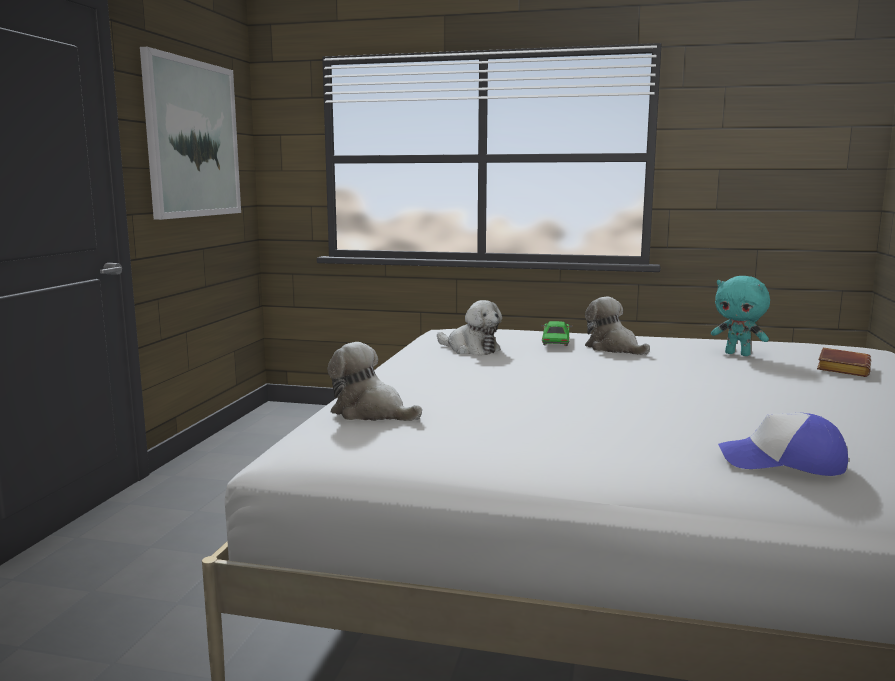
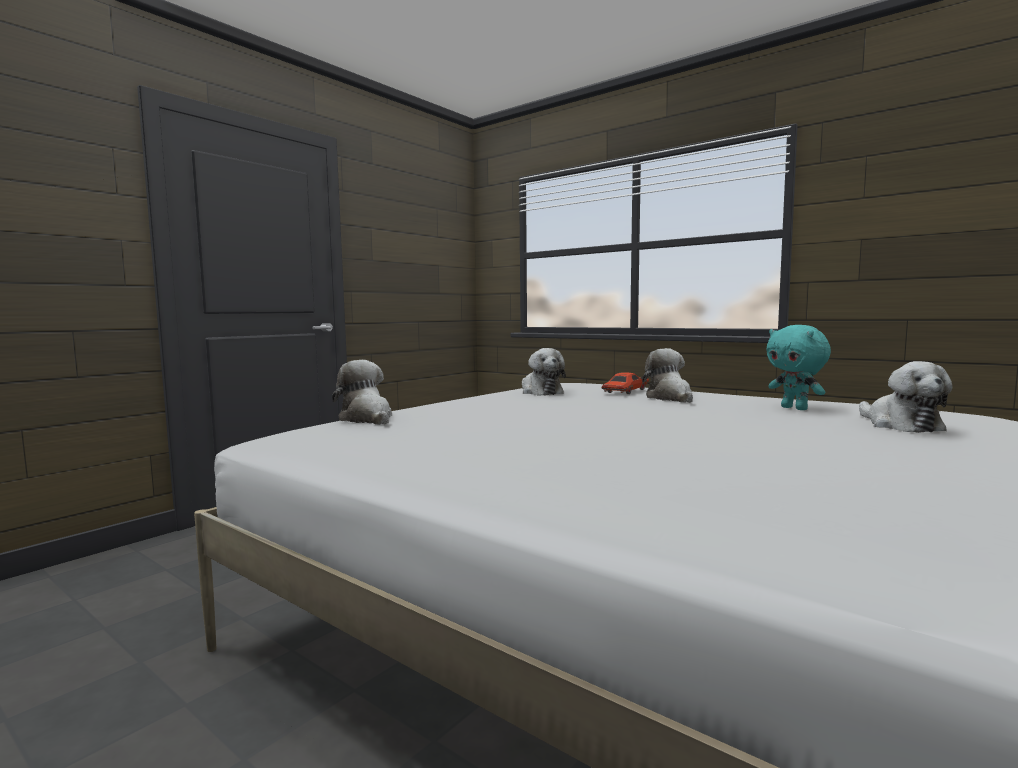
camera: 25 degrees right, 5 degrees down
picture [140,47,241,220] -> none
green toy car [541,321,572,346] -> red toy car [602,372,649,394]
cap [718,412,848,476] -> none
brown book [817,348,871,377] -> plush toy [859,361,953,433]

